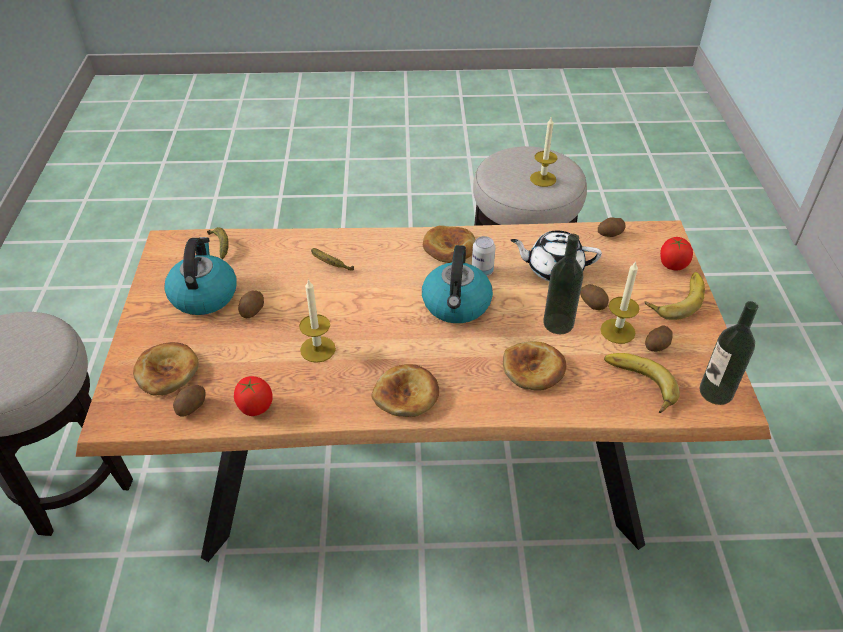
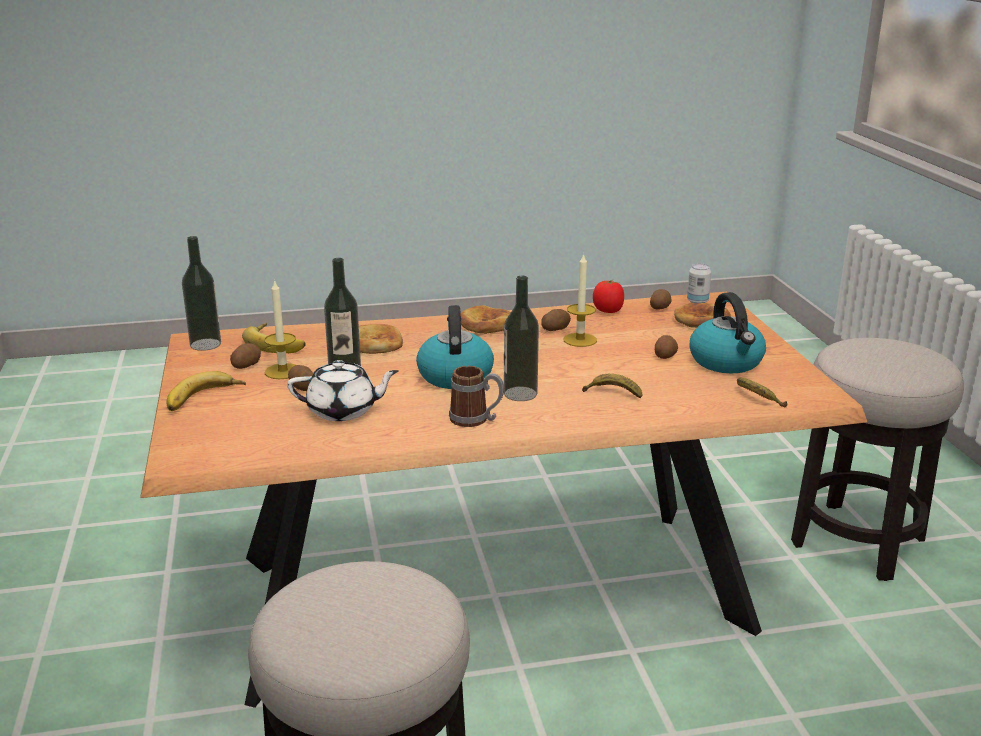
camera: 170 degrees right, 20 degrees down
bread [423,225,476,263] -> mug [449,366,504,427]
can [472,236,496,276] -> can moved to [687,263,711,303]
candle [530,116,558,187] -> none
potato [598,218,625,237] -> potato moved to [541,309,571,331]
tomato [660,237,693,270] -> none
none -> bottle [504,276,539,401]

